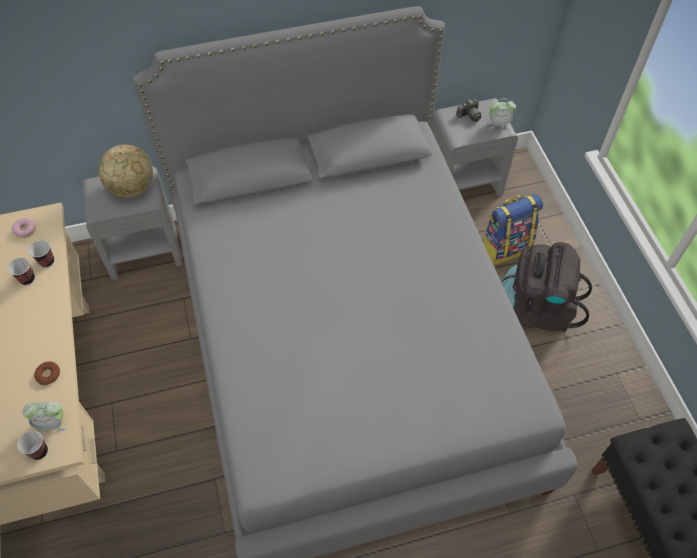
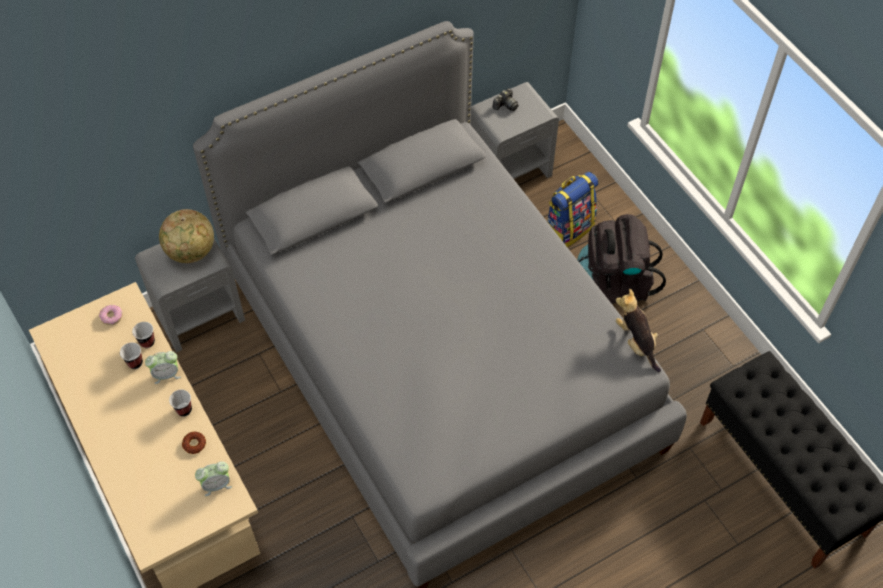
camera: 15 degrees left, 0 degrees up
cup [17,431,48,460] -> cup moved to [169,390,192,417]
alarm clock [489,99,516,129] -> alarm clock moved to [145,351,181,384]
none -> plush toy [616,289,661,372]

